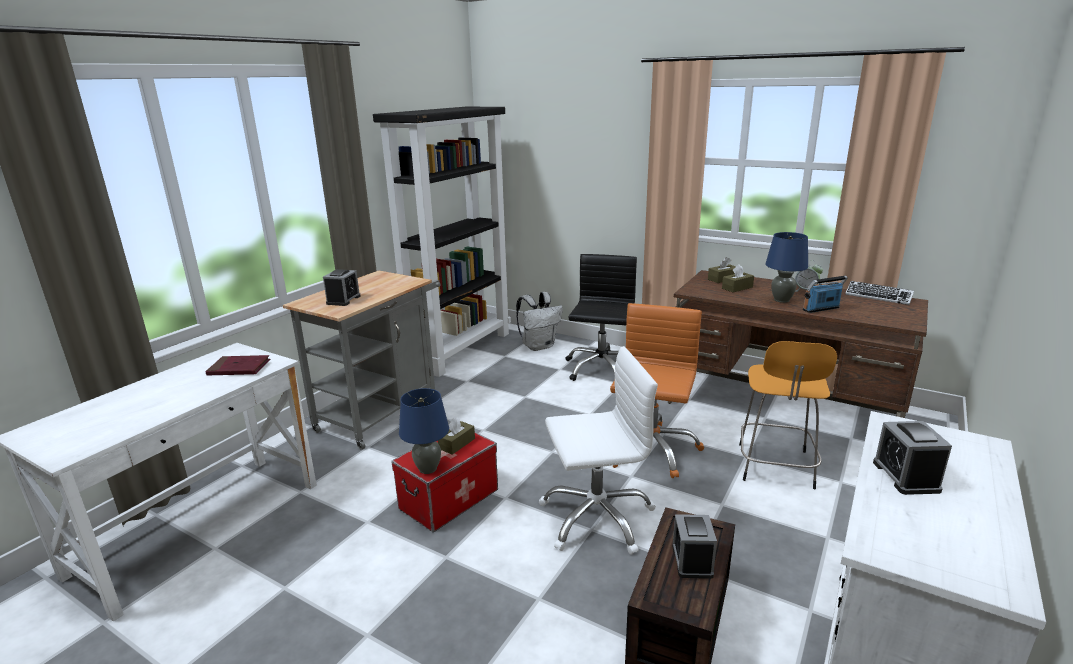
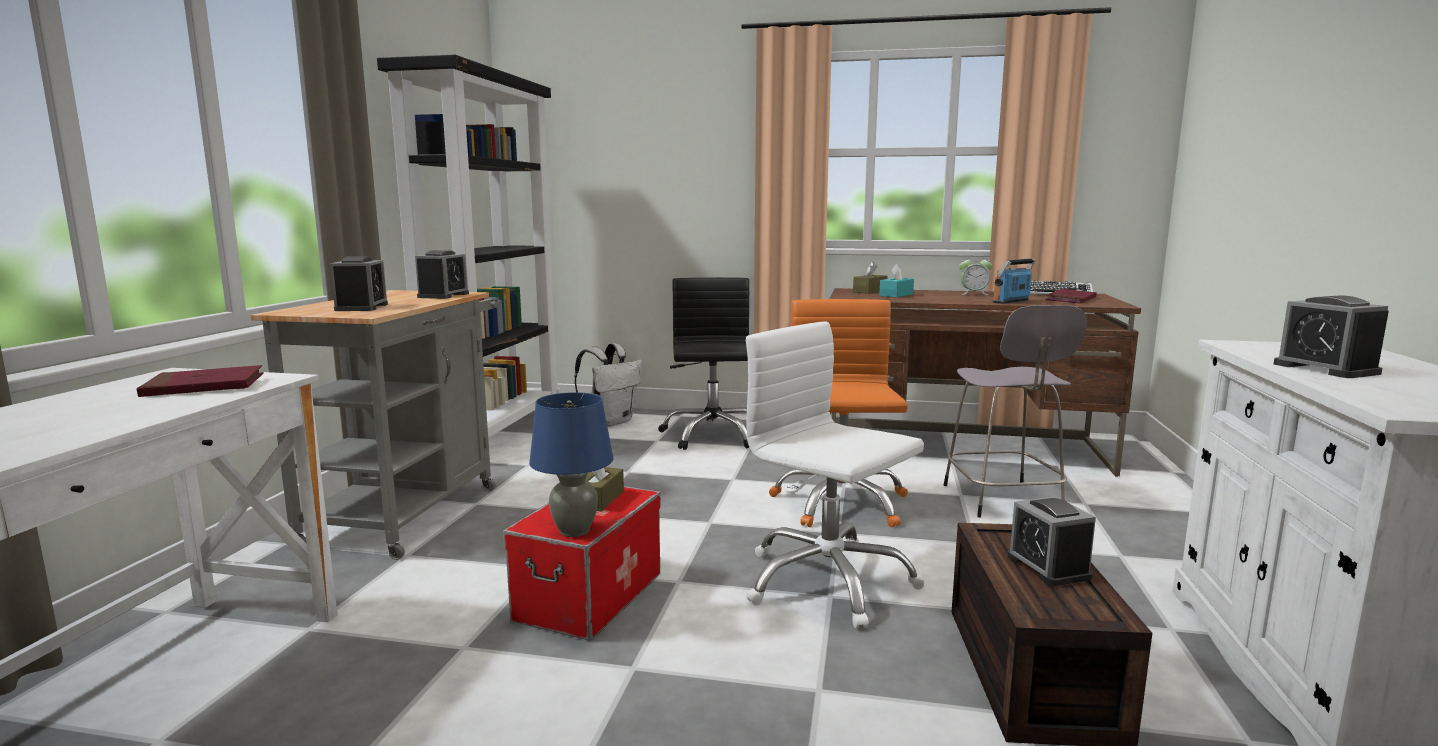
camera: 20 degrees left, 10 degrees down
white office chair [539,346,658,555] -> white office chair turned 105 degrees counterclockwise [746,321,925,629]
brown tissue box [722,264,754,292] -> turquoise tissue box [879,264,914,298]
orange stool [739,341,837,489] -> grey stool [944,305,1087,518]
blue table lamp [765,232,808,303] -> none
none -> alarm clock [415,250,469,299]
none -> red book [1045,289,1097,304]

